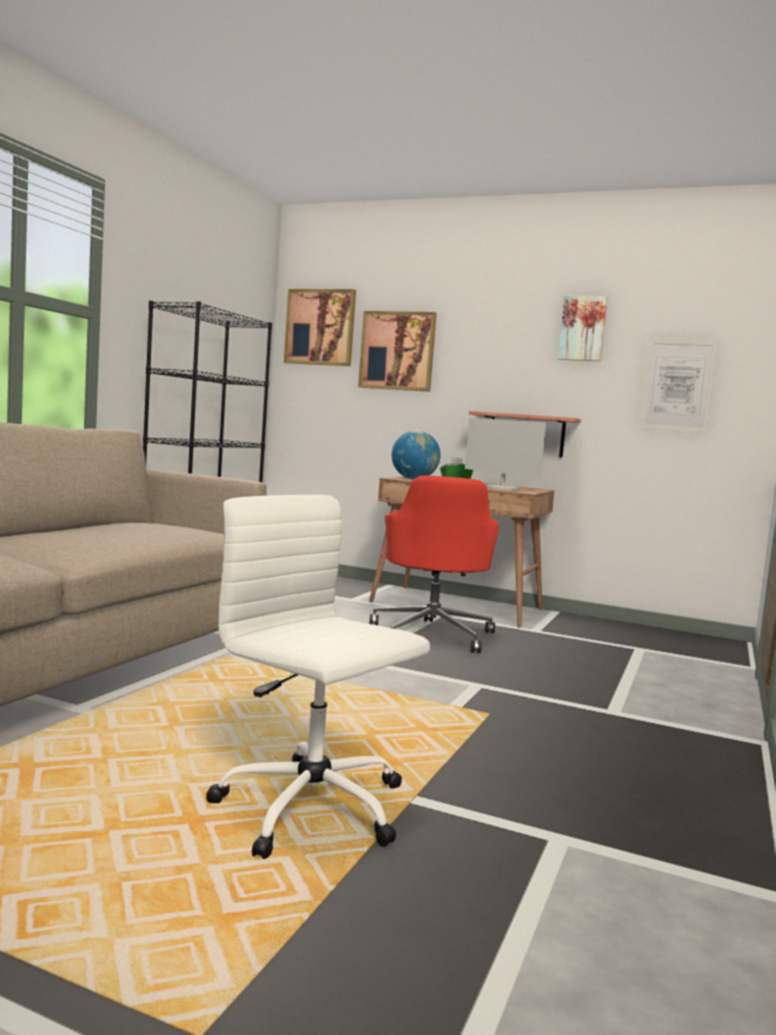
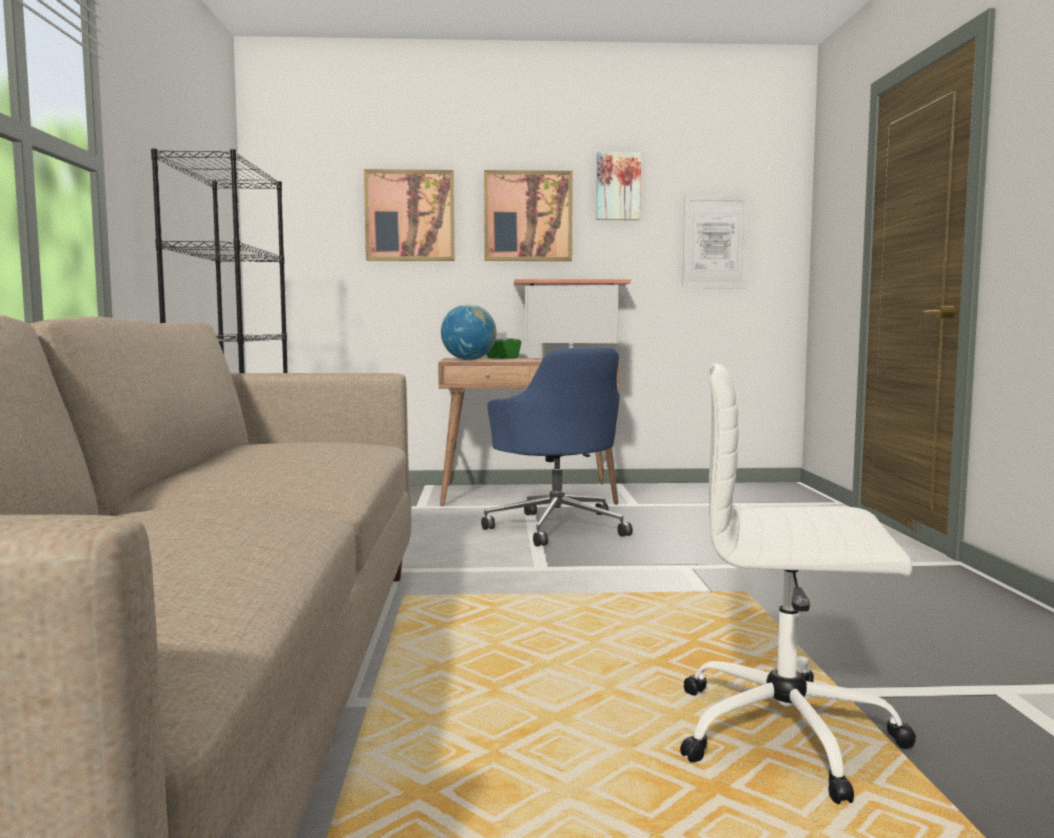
camera: 25 degrees left, 0 degrees up
picture [284,289,356,366] -> picture moved to [484,170,573,261]
red office chair [369,476,499,653] -> blue office chair [481,348,633,546]

